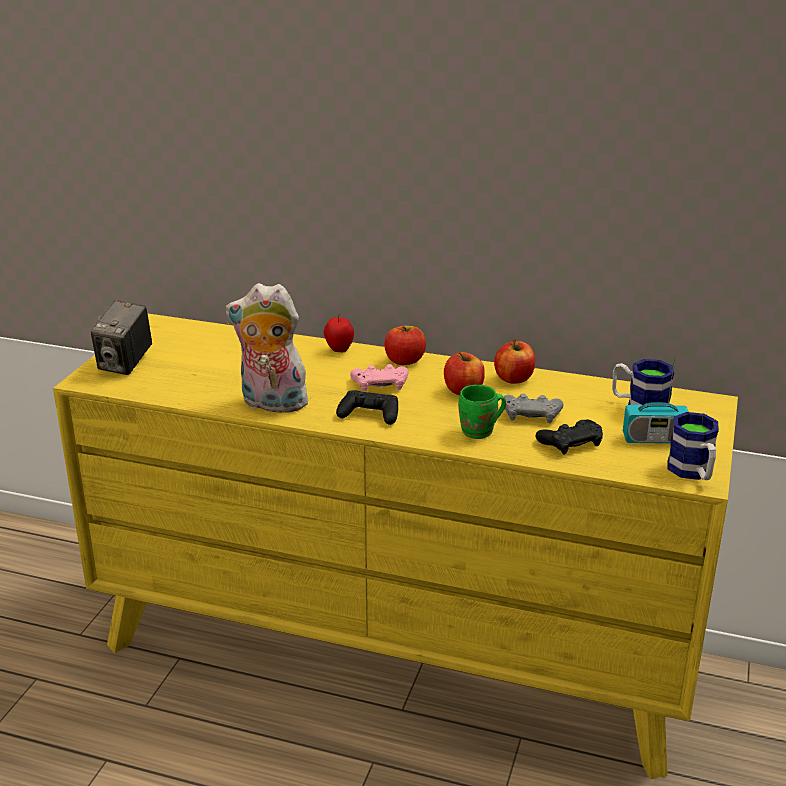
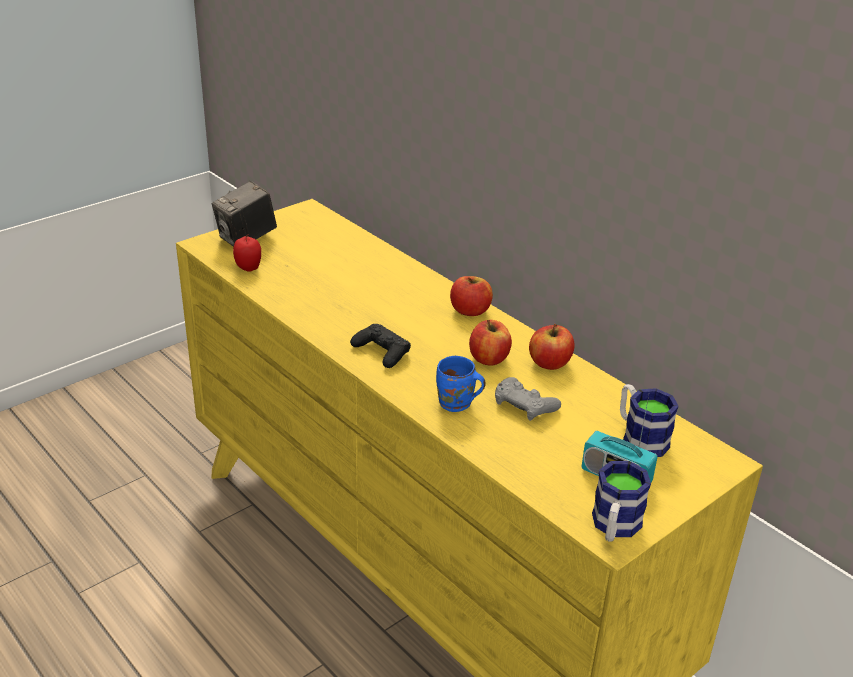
camera: 30 degrees right, 5 degrees up
plush toy [225,283,315,413] -> none
apple [324,314,354,352] -> apple moved to [233,235,261,272]
pink game controller [350,364,409,392] -> none
green mug [458,385,506,439] -> blue mug [436,356,486,412]
black game controller [536,420,603,455] -> none

